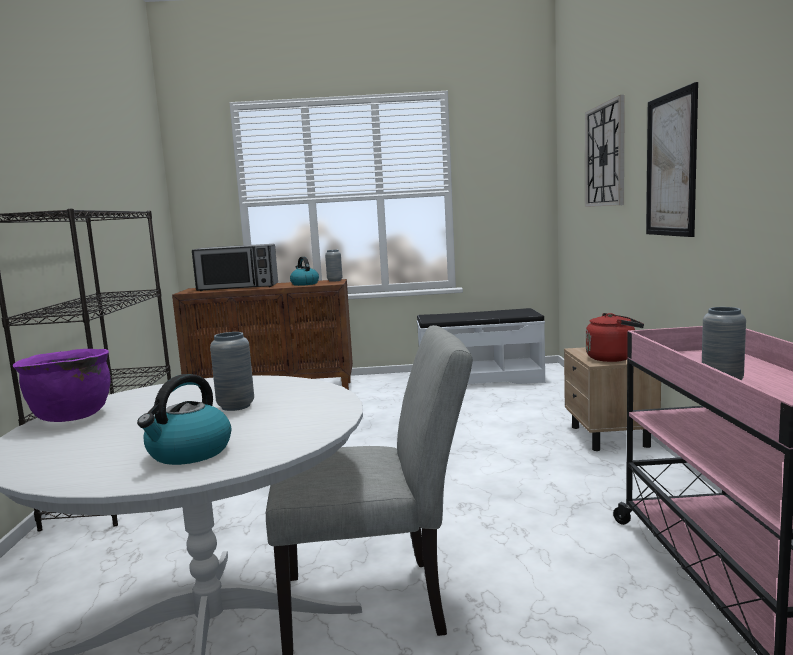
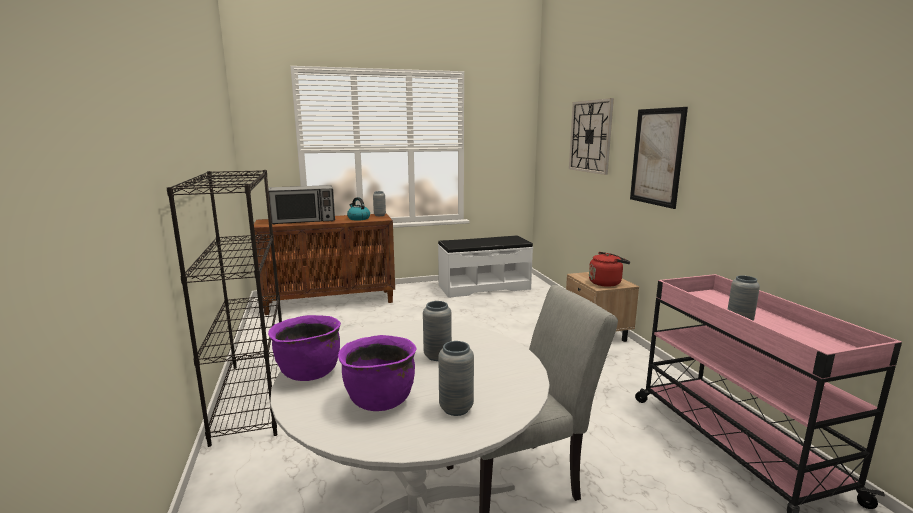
camera: 15 degrees left, 5 degrees up
kettle [137,374,231,465] -> grey vase [438,341,474,416]
none -> purple cooking pot [338,335,417,411]

